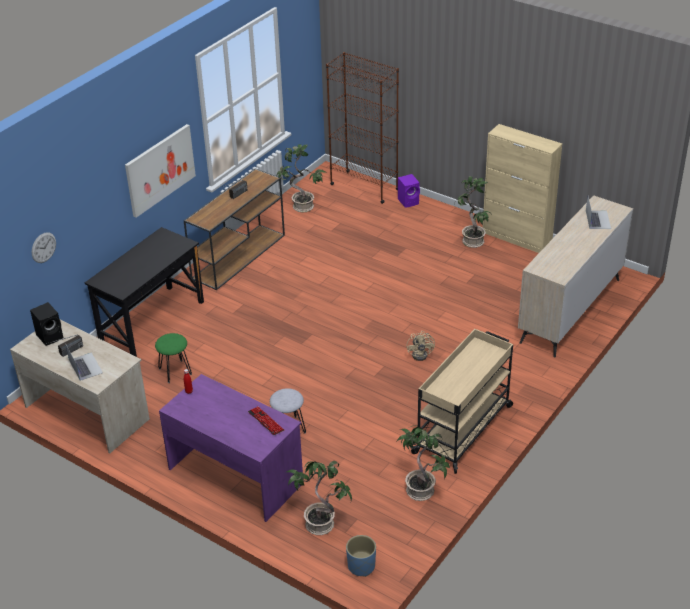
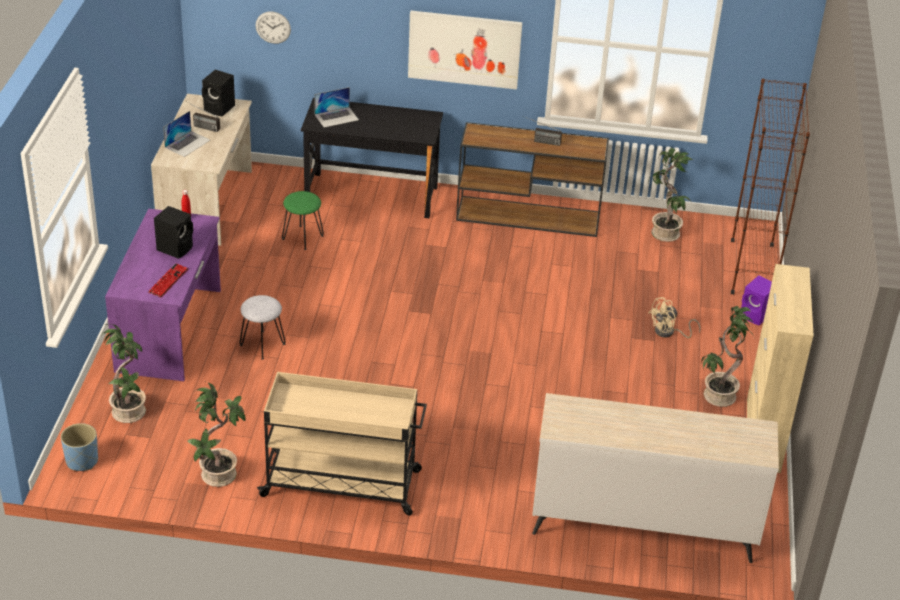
camera: 60 degrees right, 0 degrees up
beige fan [406,331,435,361] -> beige fan moved to [649,297,700,338]
laptop [586,197,611,229] -> laptop moved to [314,87,359,128]
none -> black speaker [154,206,193,259]

